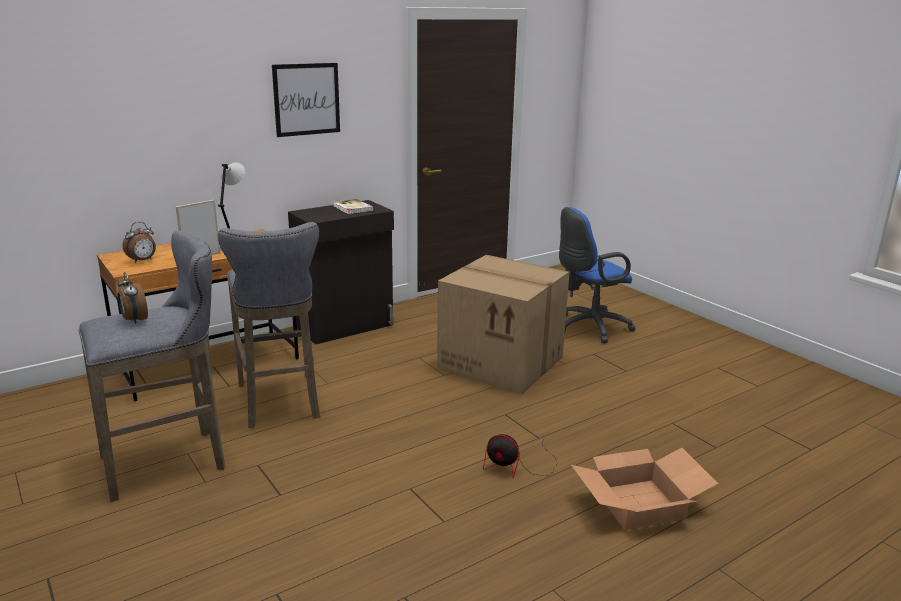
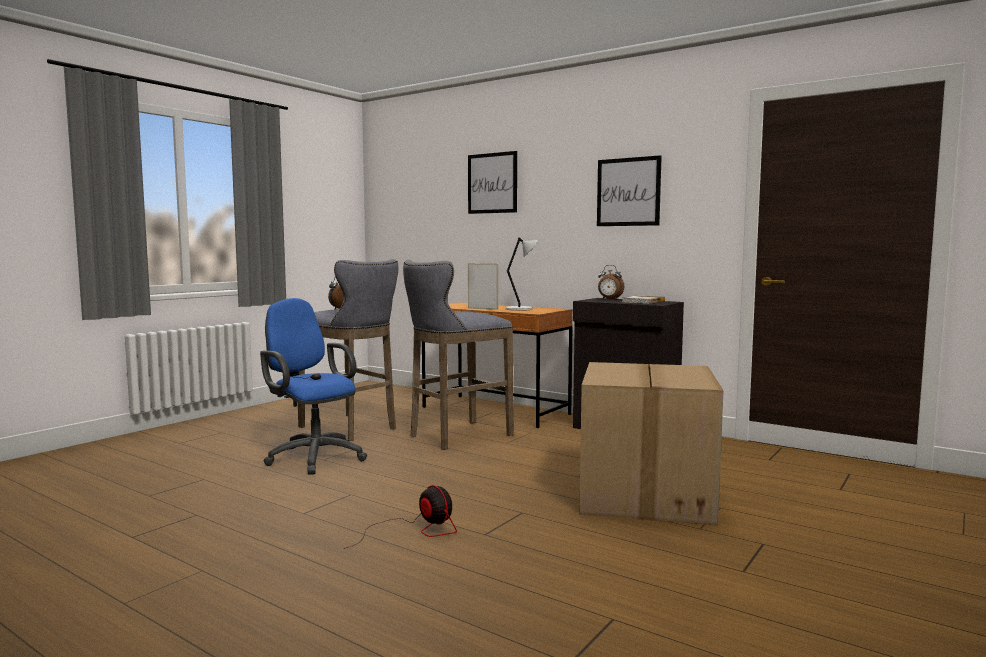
camera: 70 degrees right, 15 degrees down
alarm clock [123,222,156,263] -> alarm clock moved to [598,265,624,300]
fan [483,434,557,478] -> fan turned 135 degrees clockwise [344,485,457,549]
blue office chair [559,207,635,343] -> blue office chair moved to [260,298,367,475]
cardboard box [571,448,718,530] -> none
none -> picture [468,151,517,214]

